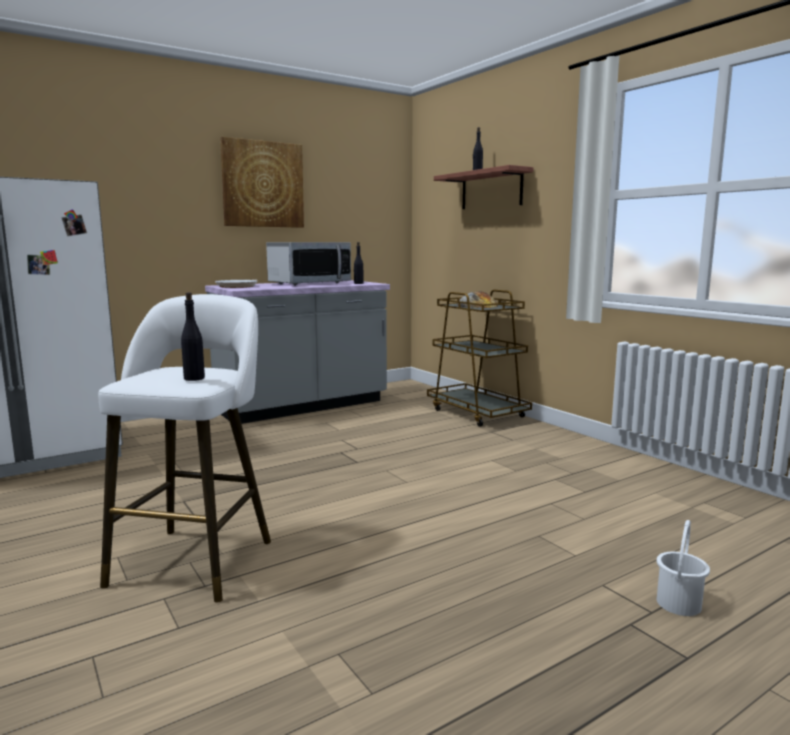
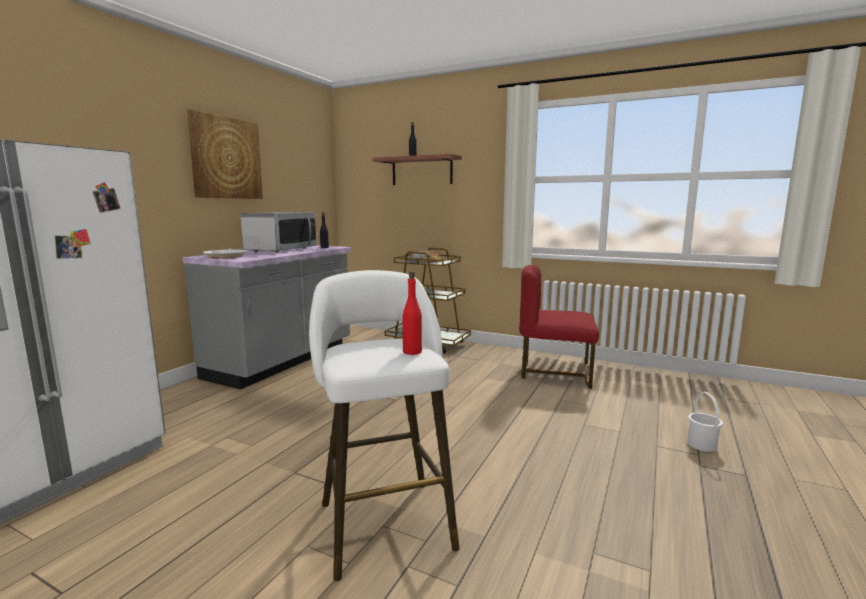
camera: 30 degrees left, 0 degrees up
black bottle [181,292,205,381] -> red bottle [403,272,422,355]
none -> red chair [519,265,599,389]

